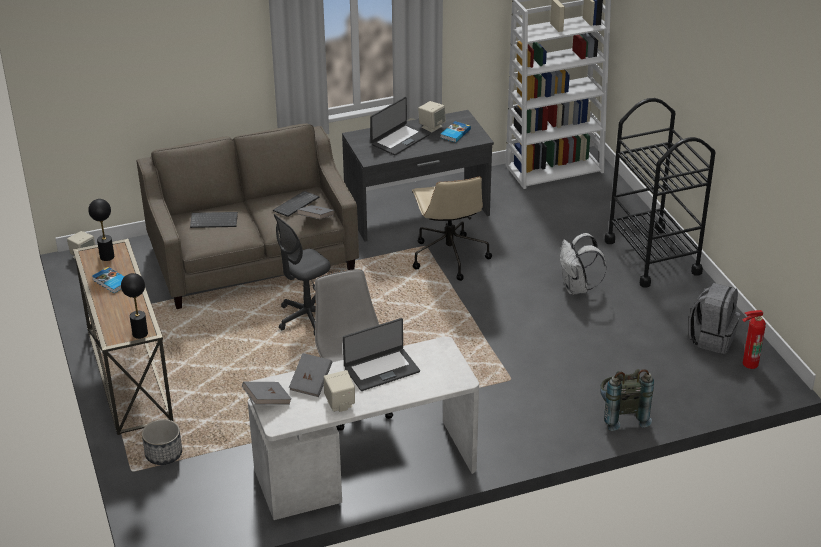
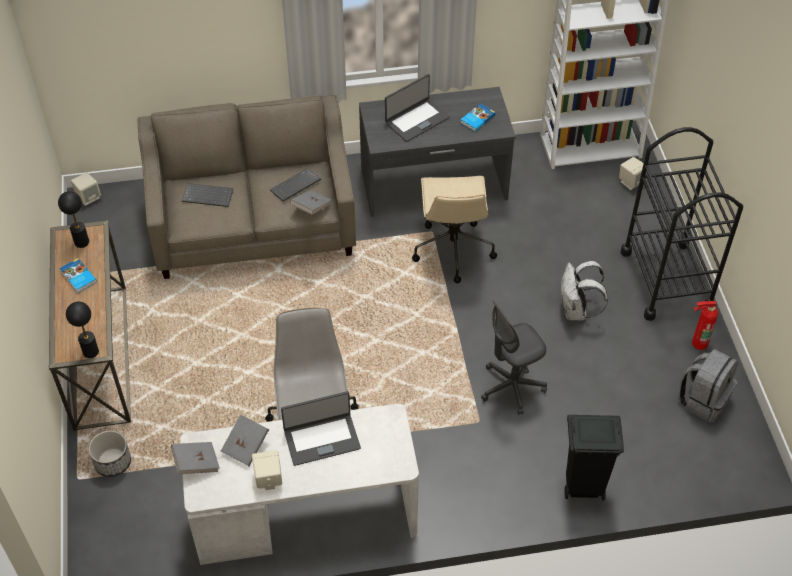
camera: 10 degrees right, 15 degrees up
grey office chair [274,214,330,336] -> grey office chair moved to [481,301,547,415]
beige speaker [418,101,446,133] -> beige speaker moved to [619,157,647,190]
grey backpack [600,369,654,431] -> black trash can [565,415,624,500]
fire extinguisher [743,310,766,369] -> fire extinguisher moved to [692,299,718,350]

